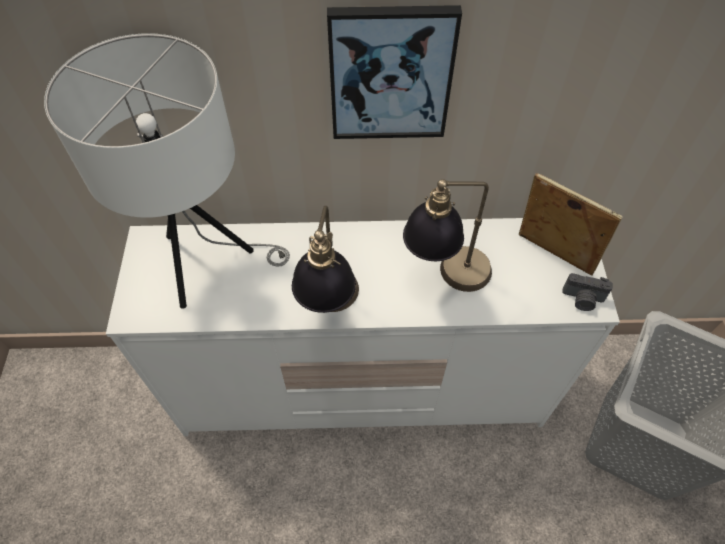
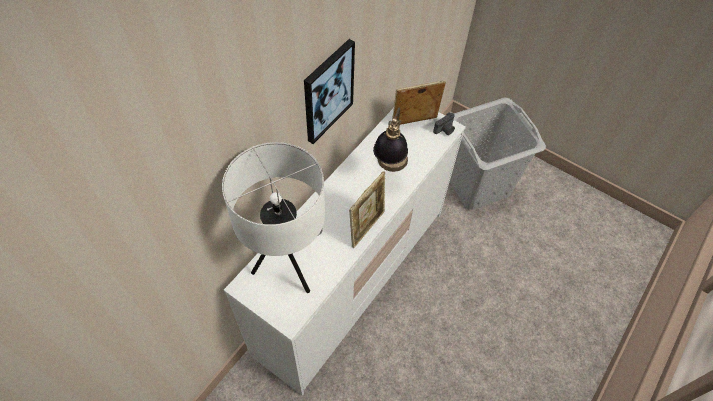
camera: 55 degrees left, 0 degrees up
table lamp [292,206,359,313] -> picture frame [349,171,385,248]

